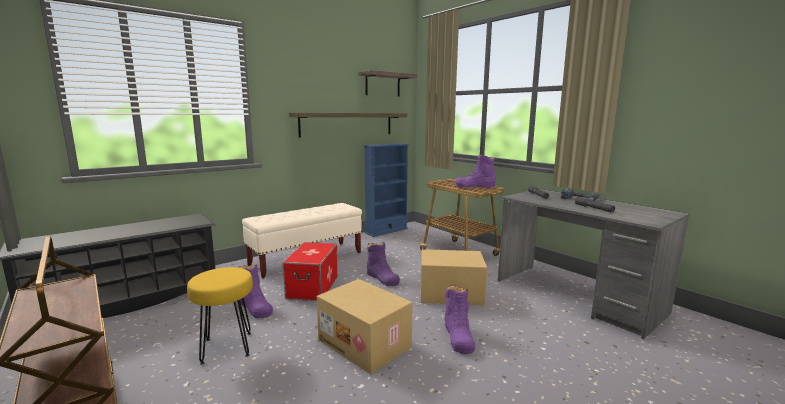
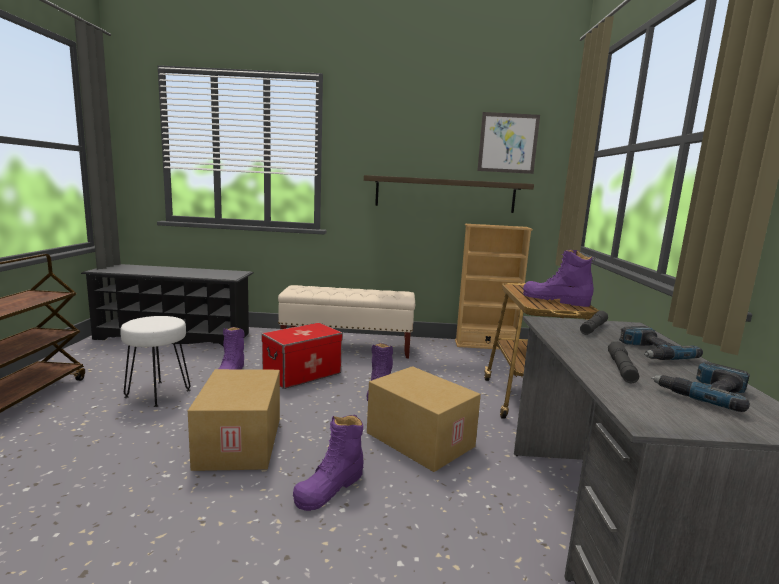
camera: 40 degrees right, 0 degrees up
yellow stool [187,267,253,365] -> white stool [120,316,191,407]
shelf [359,70,417,97] -> picture [477,112,540,174]
blue bookcase [364,143,409,237] -> beige bookcase [455,224,533,350]
none -> power drill [651,361,750,412]

